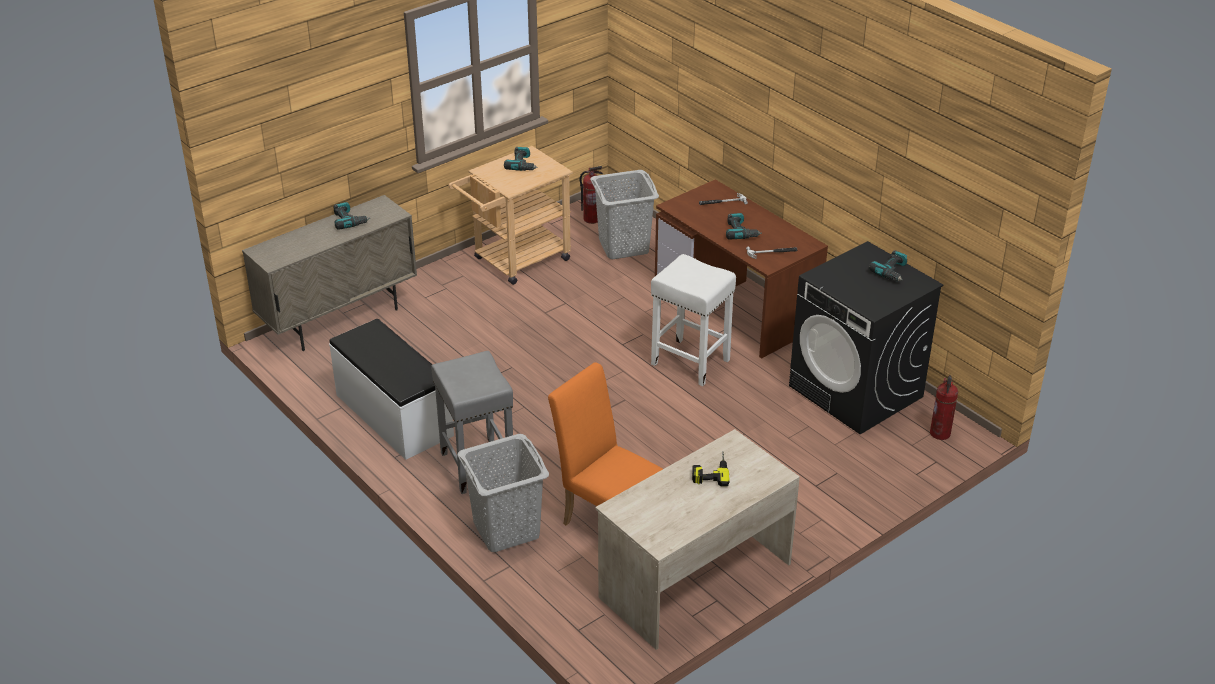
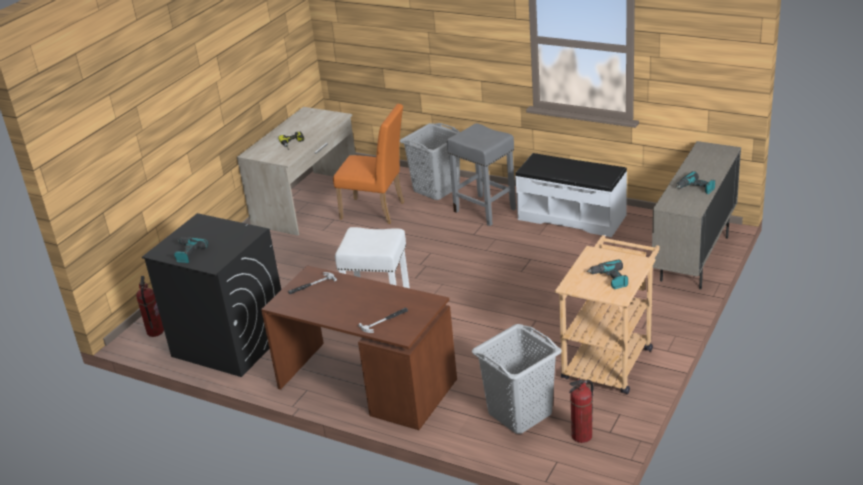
camera: 160 degrees right, 5 degrees down
power drill [726,213,762,239] -> none

